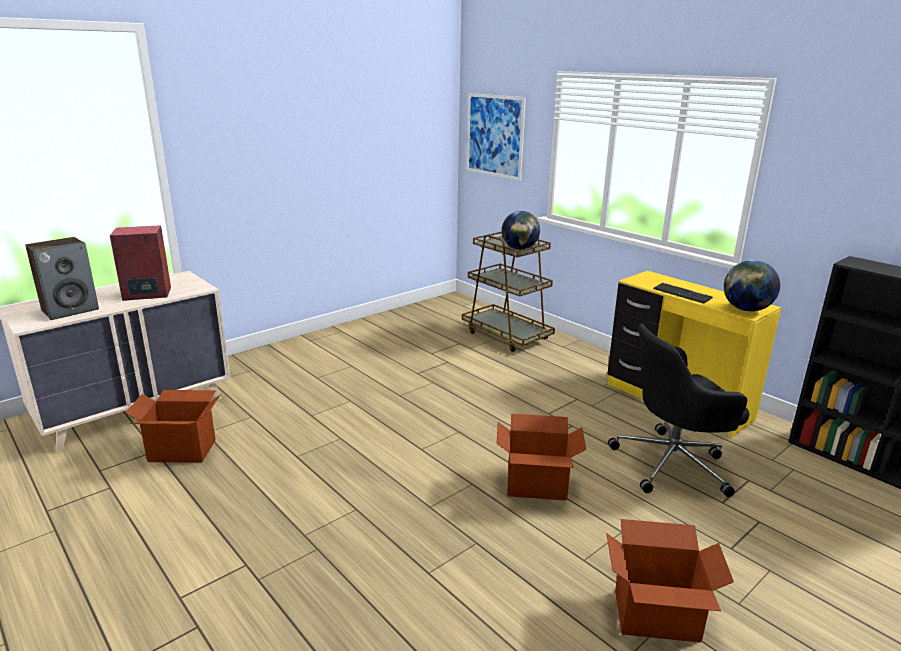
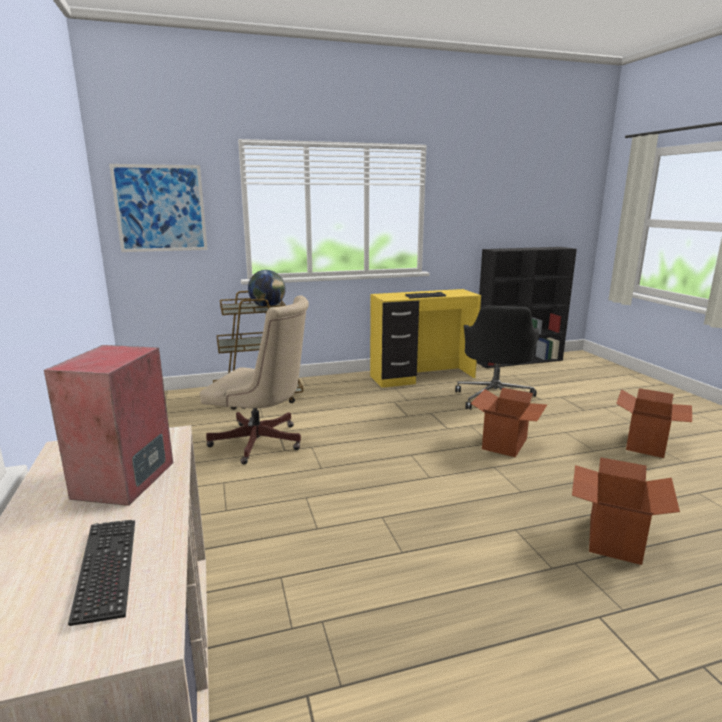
camera: 65 degrees left, 5 degrees down
speaker [25,237,99,320] -> keyboard [68,520,135,626]
cardboard box [125,390,221,463] -> cardboard box moved to [572,457,680,565]
globe [724,260,780,312] -> none
none -> beige office chair [200,295,309,464]

